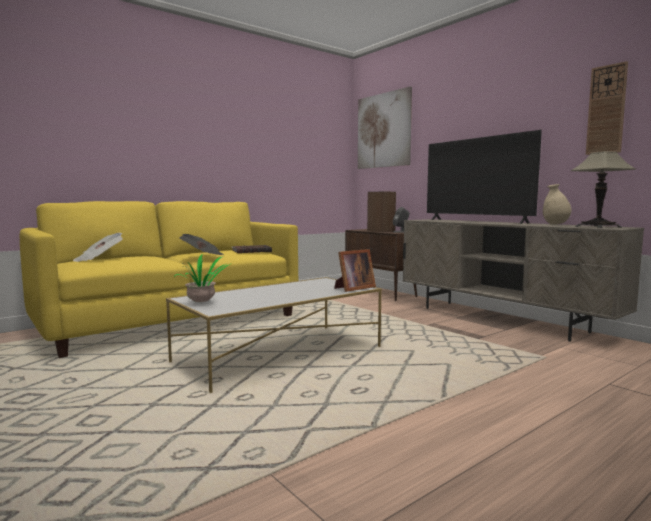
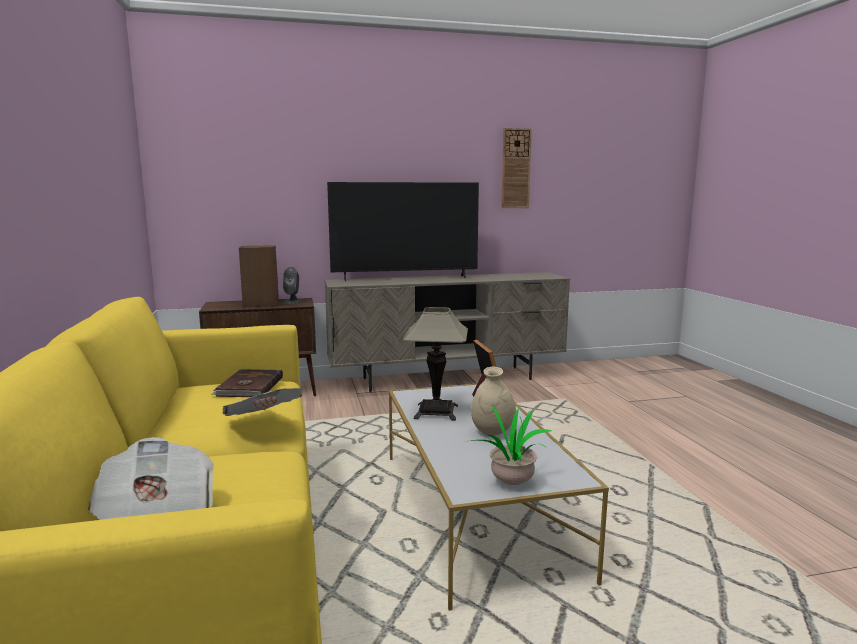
camera: 65 degrees left, 5 degrees up
picture [358,86,412,169] -> none
beige vase [543,184,572,225] -> beige vase moved to [471,366,516,436]
table lamp [571,151,636,228] -> table lamp moved to [403,307,468,421]

